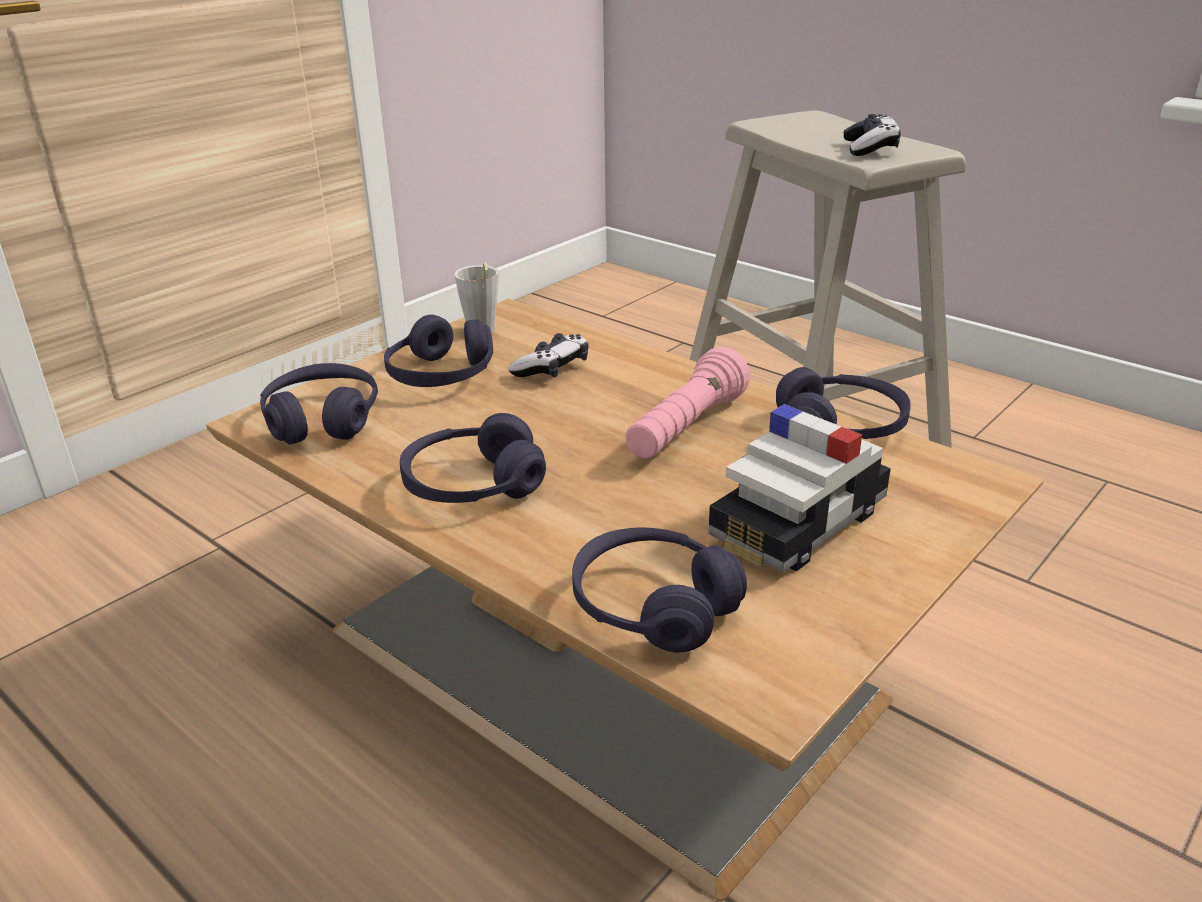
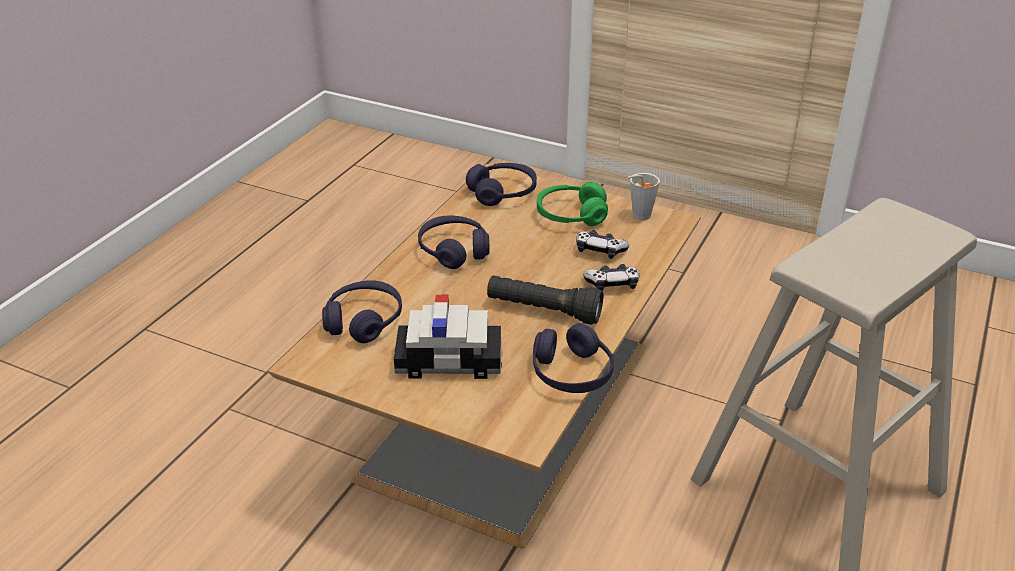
camera: 75 degrees right, 5 degrees up
purple headphones [384,315,493,387] -> green headphones [537,182,608,226]
pink flashlight [626,347,750,459] -> black flashlight [487,276,603,325]
toy car [708,404,891,572] -> toy car turned 150 degrees clockwise [394,295,502,379]
game controller [844,114,901,156] -> game controller moved to [583,264,639,291]

